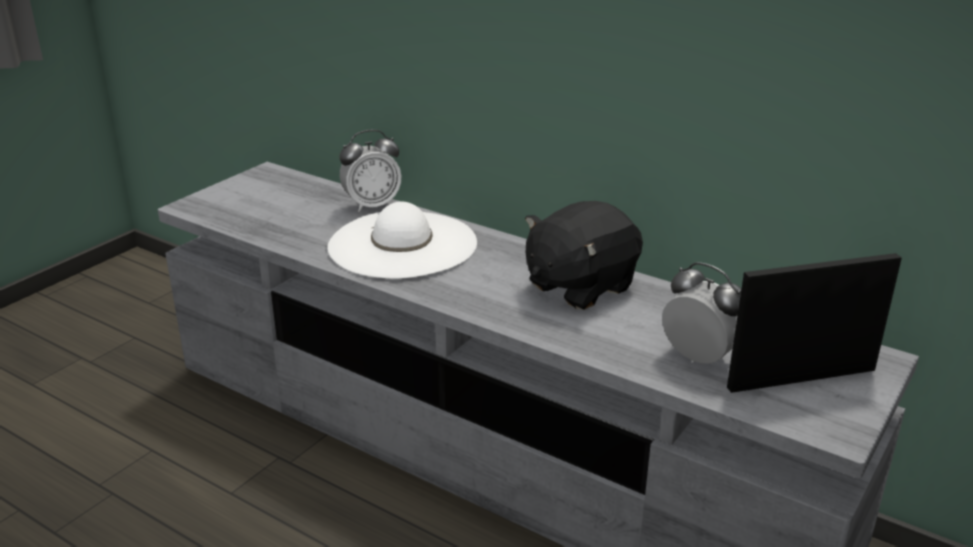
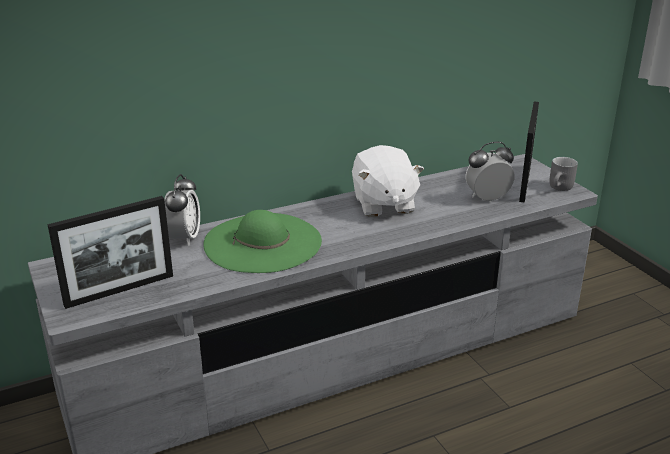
camera: 60 degrees left, 0 degrees up
white hat [327,201,477,279] -> green hat [203,210,322,273]
black plush toy [525,201,643,310] -> white plush toy [352,145,424,217]
none -> picture frame [47,196,173,309]
none -> grey mug [549,157,578,191]

